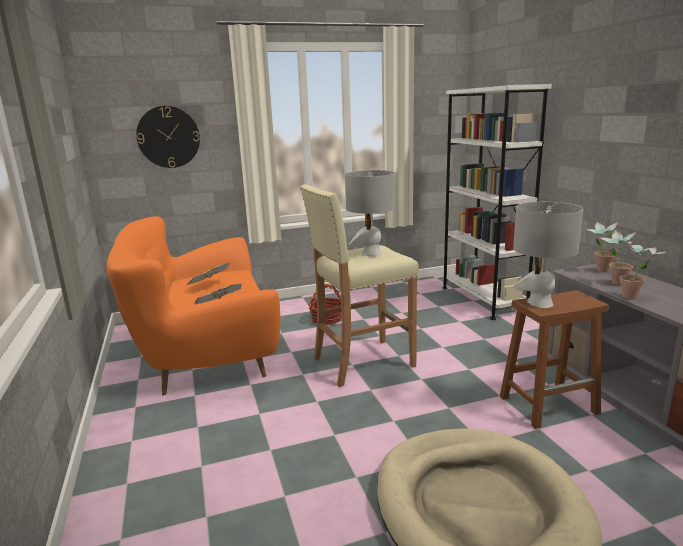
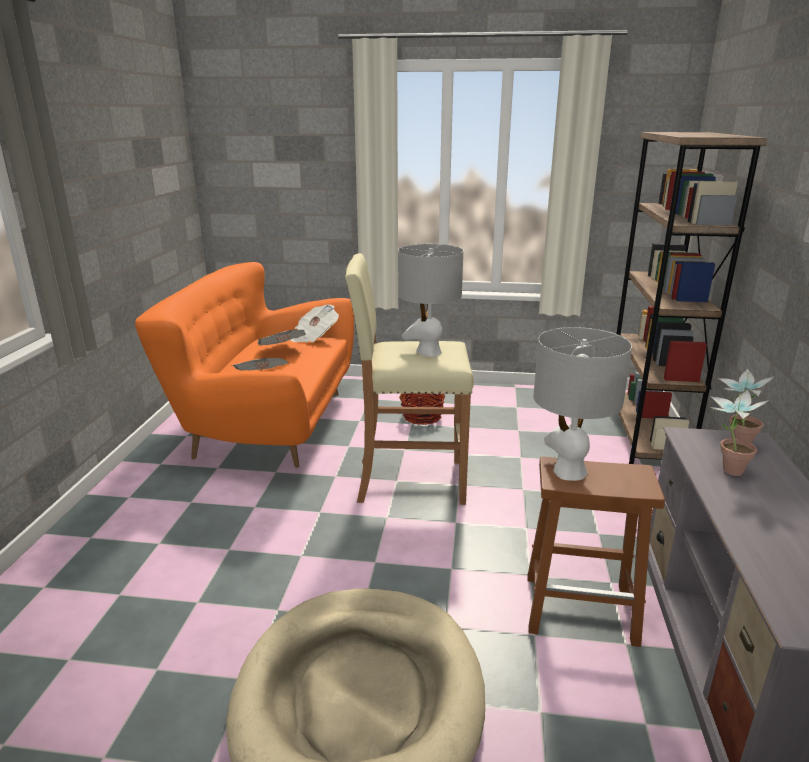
camera: 25 degrees right, 5 degrees up
wall clock [136,106,200,168] -> none
white bookcase [442,84,552,320] -> brown bookcase [616,132,767,464]
potted plant [619,241,667,299] -> none
none -> newspaper [291,304,339,342]

